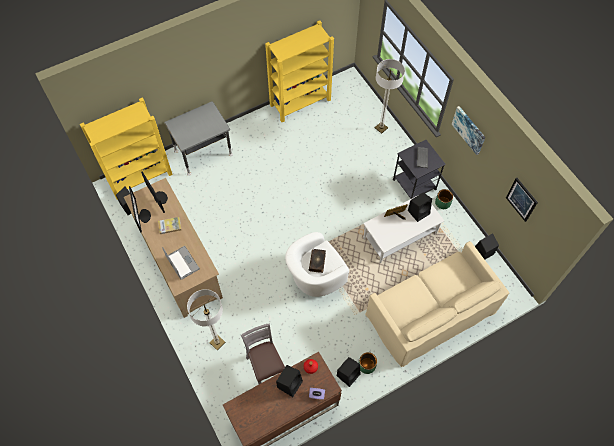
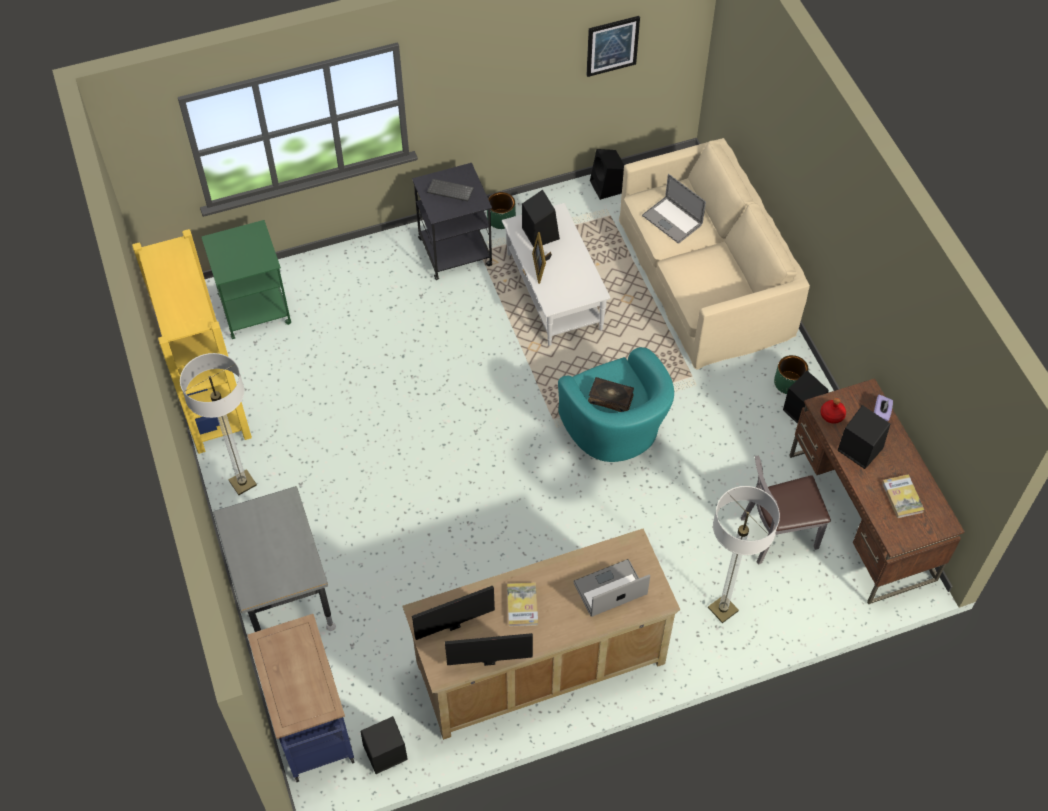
camera: 80 degrees left, 5 degrees down
yellow bookcase [80,98,172,200] -> blue cart [247,614,354,782]
white armchair [285,232,349,297] -> turquoise armchair [558,347,674,462]
floor lamp [375,59,405,134] -> floor lamp moved to [180,353,257,495]
picture [452,106,485,155] -> none
none -> green cart [201,220,292,339]
none -> laptop [642,174,706,244]
none -> book [882,474,924,518]

